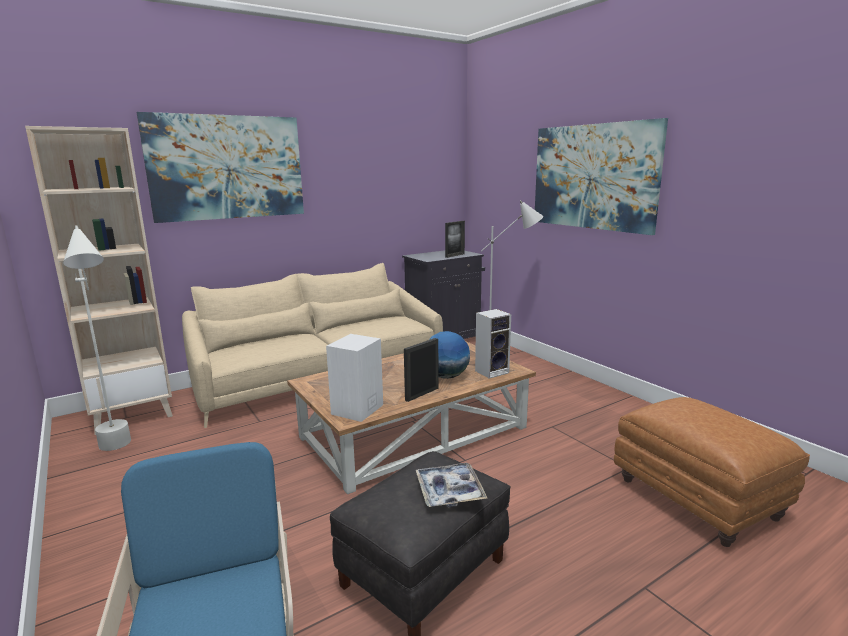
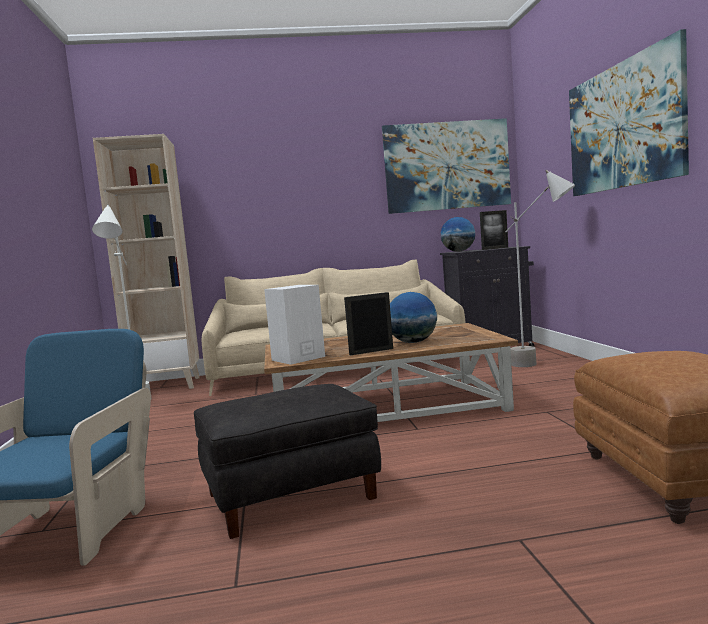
camera: 25 degrees right, 10 degrees down
picture [136,112,304,223] -> picture moved to [382,118,511,214]
tray [416,463,487,507] -> none
speaker [475,309,511,379] -> none
none -> globe [440,217,475,252]

